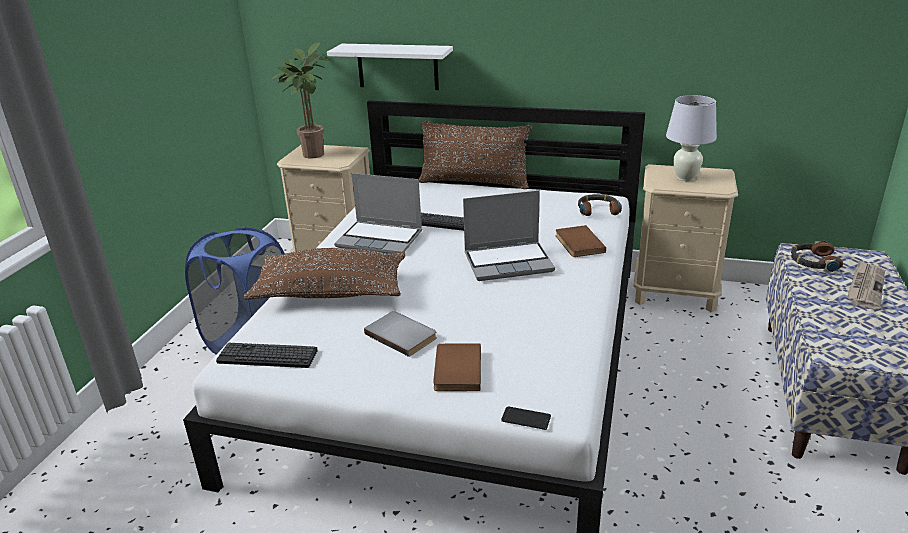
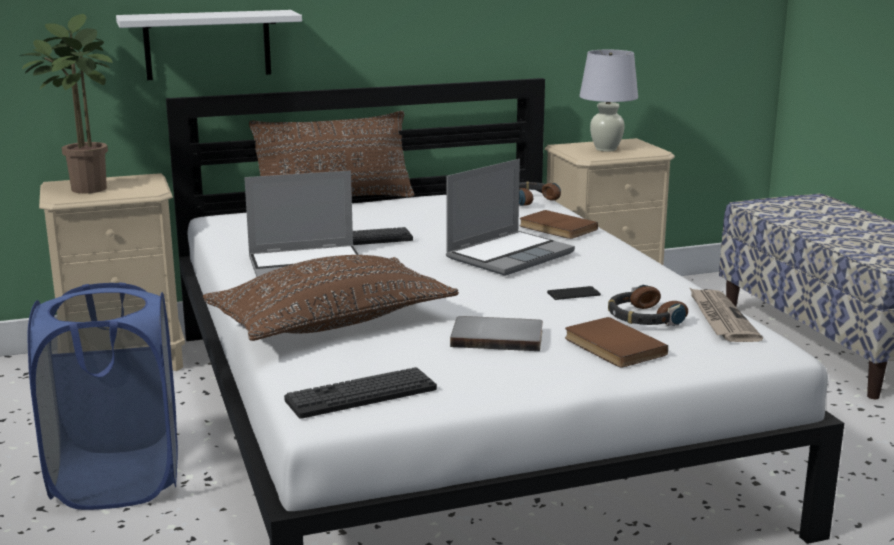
camera: 35 degrees left, 10 degrees down
phone [501,406,551,430] -> phone moved to [547,286,601,300]
headphones [791,241,843,272] -> headphones moved to [608,285,688,326]
newspaper [847,260,885,310] -> newspaper moved to [689,287,763,342]

